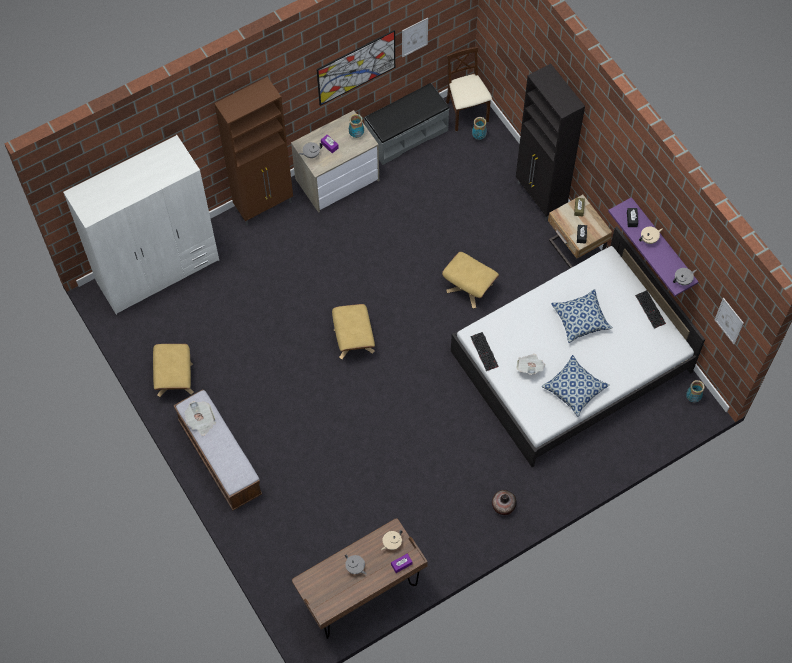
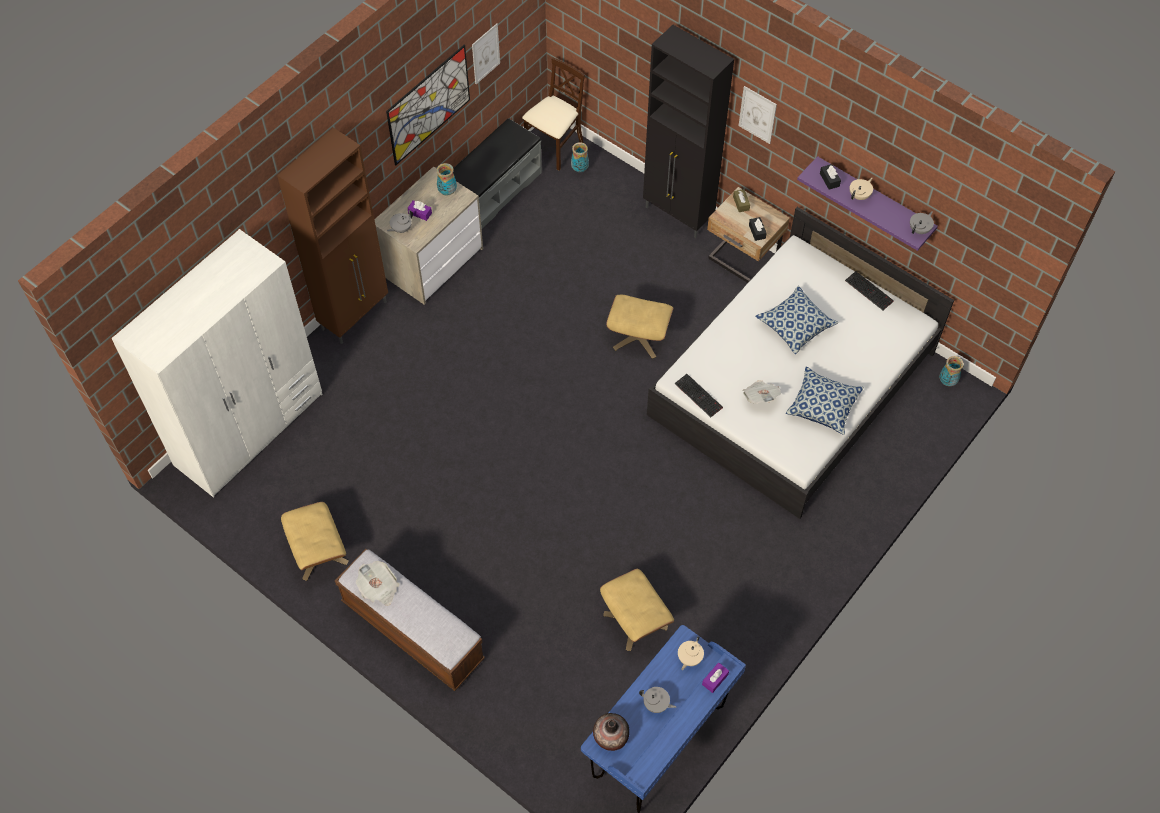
camera: 20 degrees left, 5 degrees down
brown desk [292,518,428,639] -> blue desk [581,625,746,813]
beige ottoman [332,304,375,359] -> beige ottoman moved to [600,569,674,651]
beige chair [446,47,492,131] -> beige chair turned 75 degrees clockwise [522,57,585,171]
vase [492,490,517,515] -> vase moved to [593,713,630,751]
picture [714,298,744,344] -> picture moved to [738,86,777,144]

